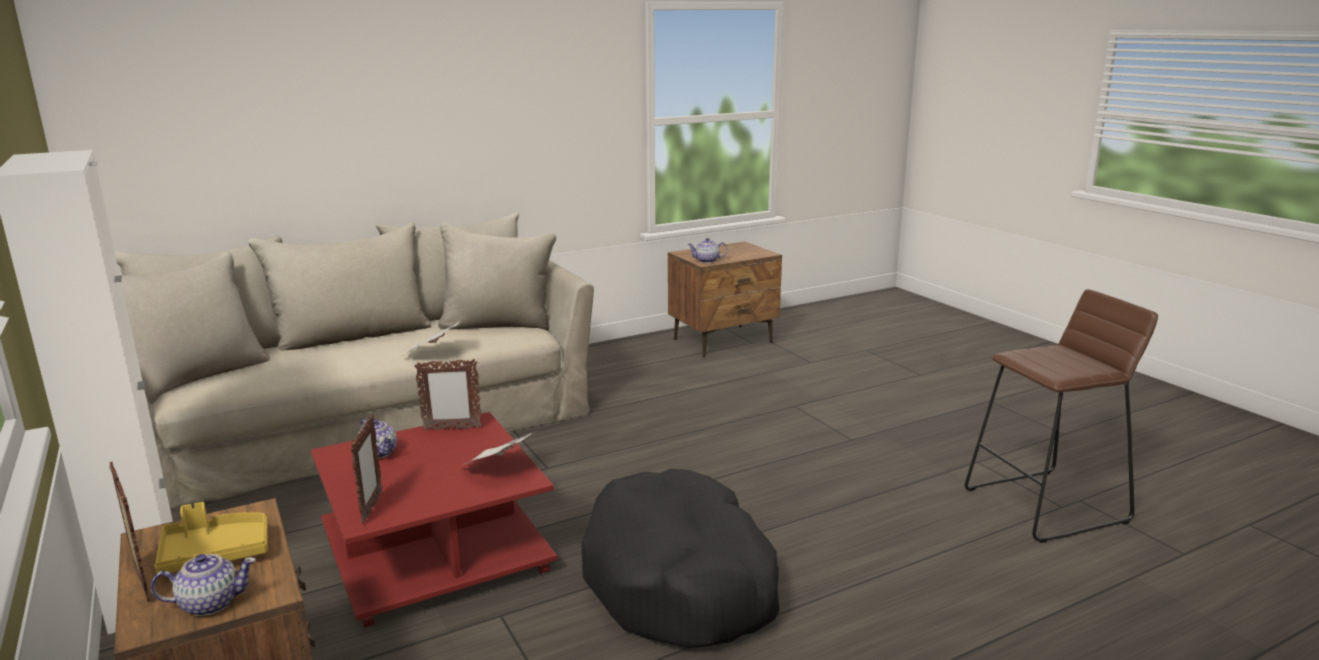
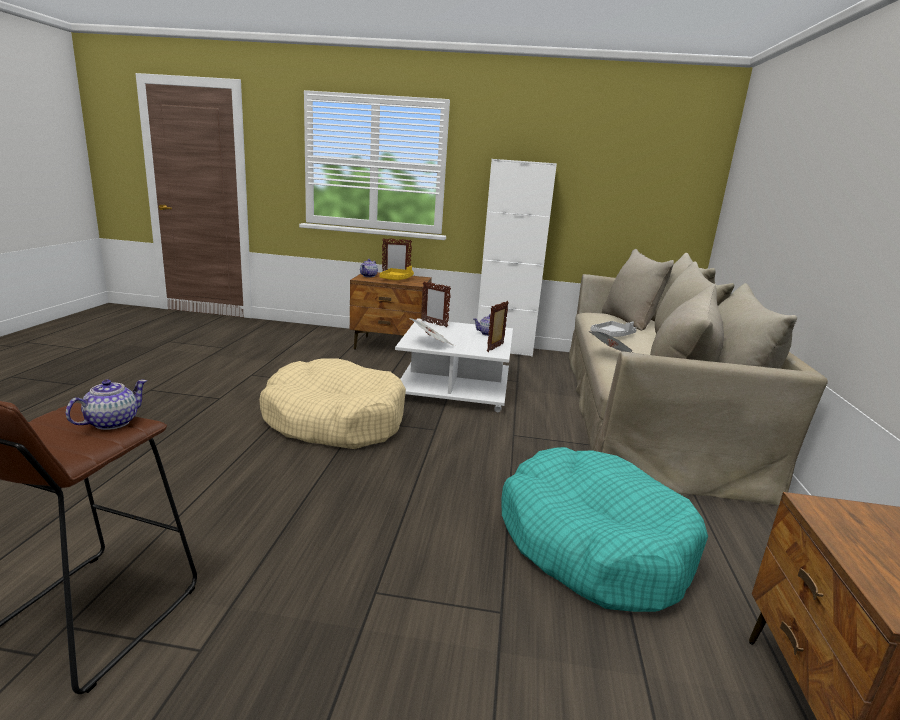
camera: 125 degrees right, 0 degrees up
red coffee table [311,412,557,628] -> white coffee table [395,318,513,412]
black dog bed [581,469,780,648] -> beige dog bed [259,358,406,449]
teapot [688,238,727,263] -> teapot moved to [66,380,147,430]
none -> turquoise dog bed [501,447,708,612]
none -> grey tray [590,321,637,337]

